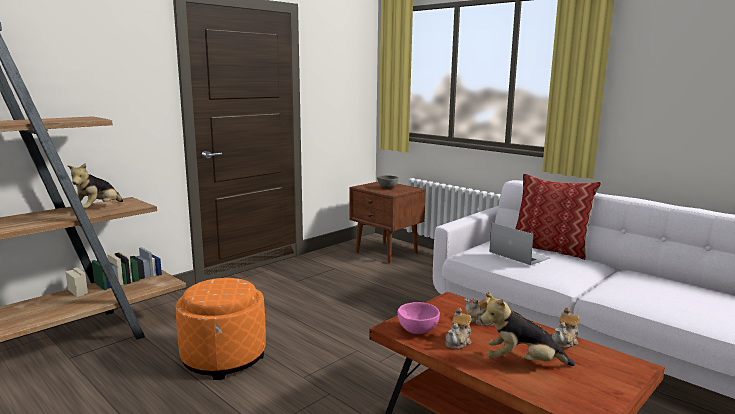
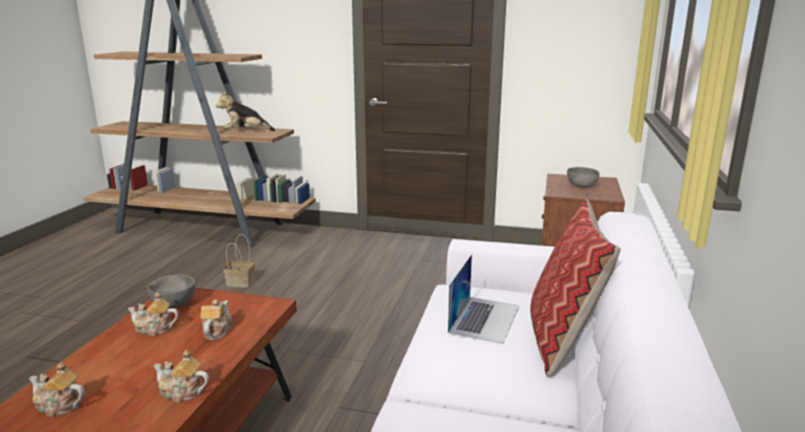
camera: 60 degrees right, 5 degrees up
orange ottoman [176,278,266,380] -> basket [223,234,255,288]
pink bowl [397,302,440,334] -> grey bowl [147,274,196,308]
plush toy [480,293,575,366] -> none
none -> teapot [29,362,85,417]

